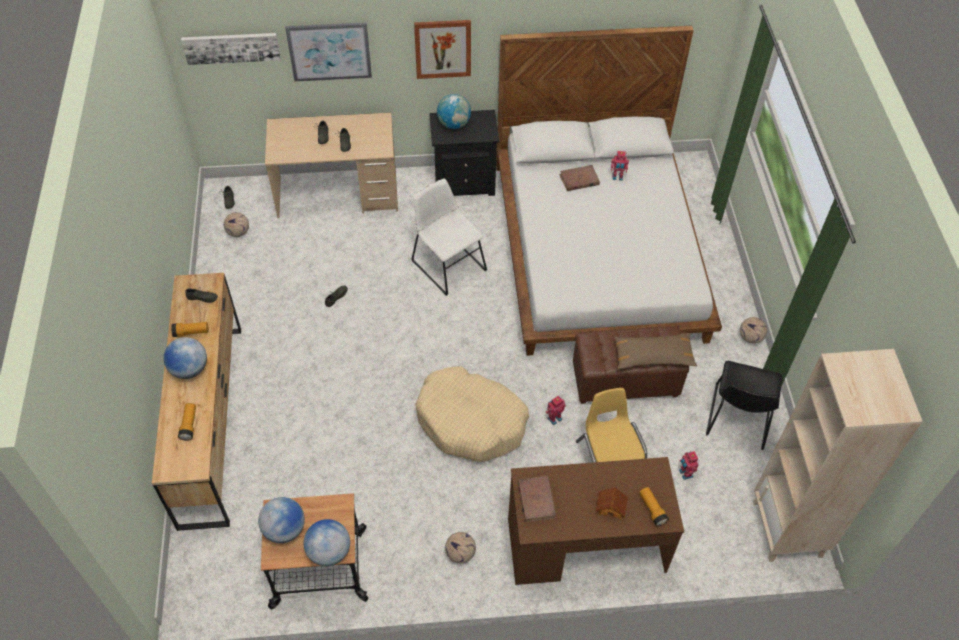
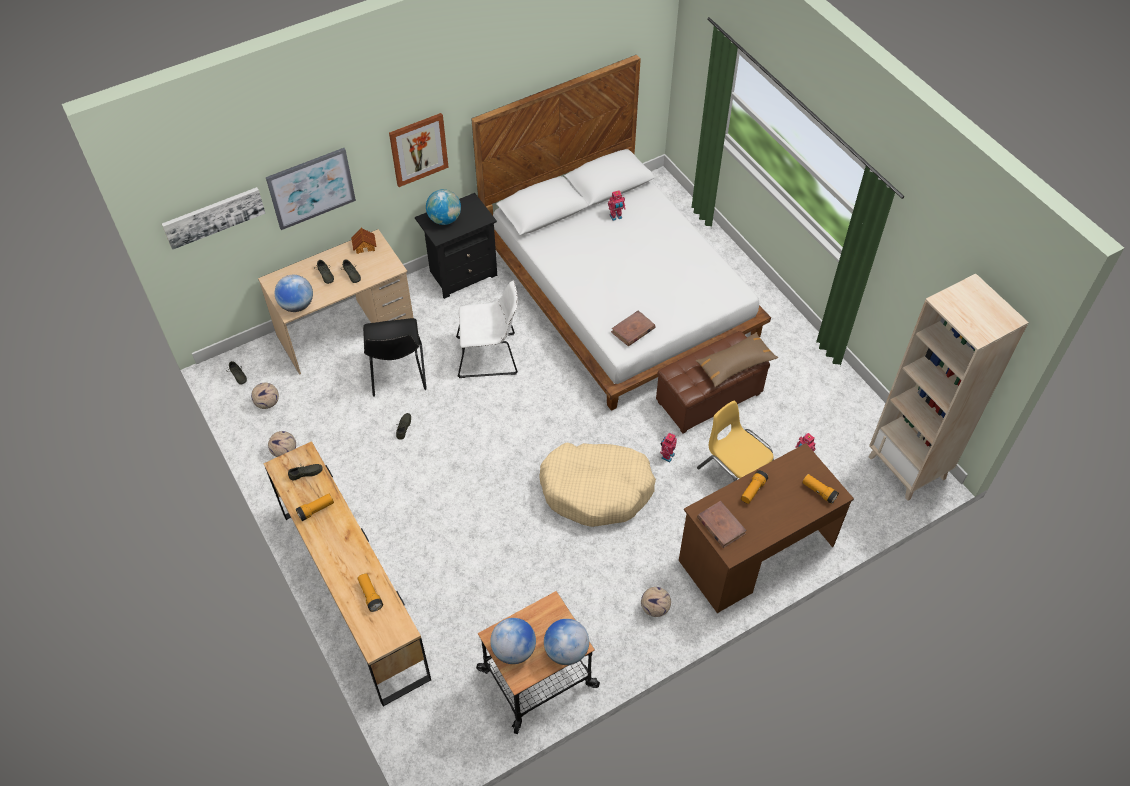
camera: 25 degrees left, 0 degrees up
globe [163,337,207,379] -> globe moved to [275,275,313,312]
white chair [412,178,487,296] -> white chair turned 150 degrees clockwise [456,281,518,378]
brown book [559,165,600,191] -> brown book moved to [611,310,656,347]
toy house [596,487,628,519] -> toy house moved to [351,228,377,254]
black chair [706,361,782,450] -> black chair moved to [363,318,427,397]
football [740,317,767,344] -> football moved to [268,431,296,457]
none -> flashlight [741,470,768,504]

